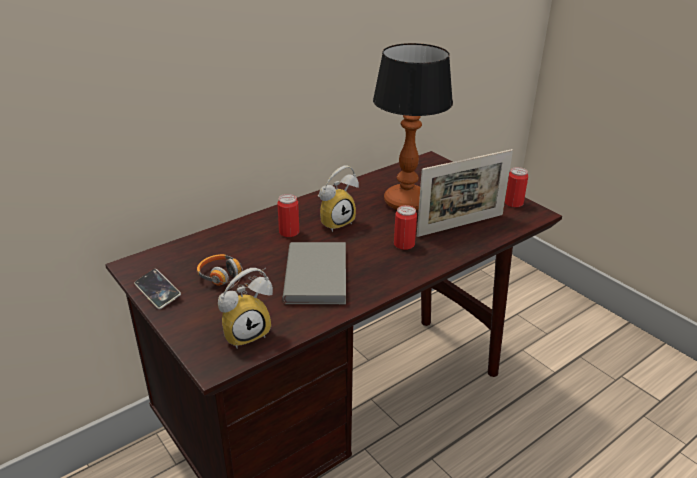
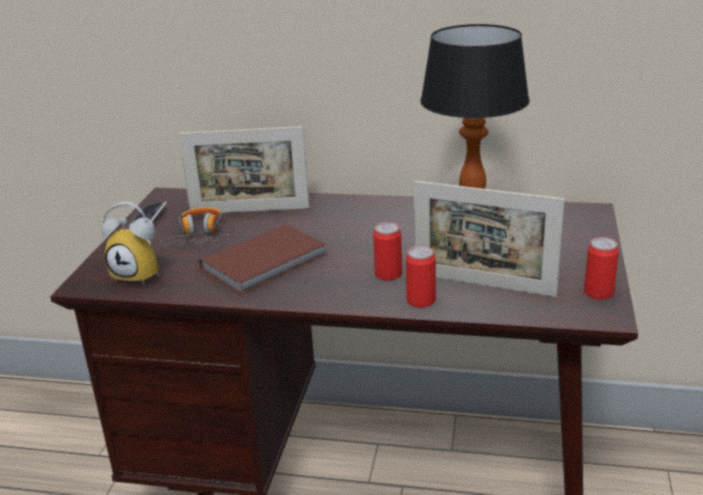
camera: 50 degrees right, 5 degrees down
can [277,194,299,237] -> can moved to [406,246,436,308]
grey book [282,242,346,304] -> brown book [199,224,327,294]
alarm clock [318,166,359,232] -> none
none -> picture frame [178,126,310,214]

